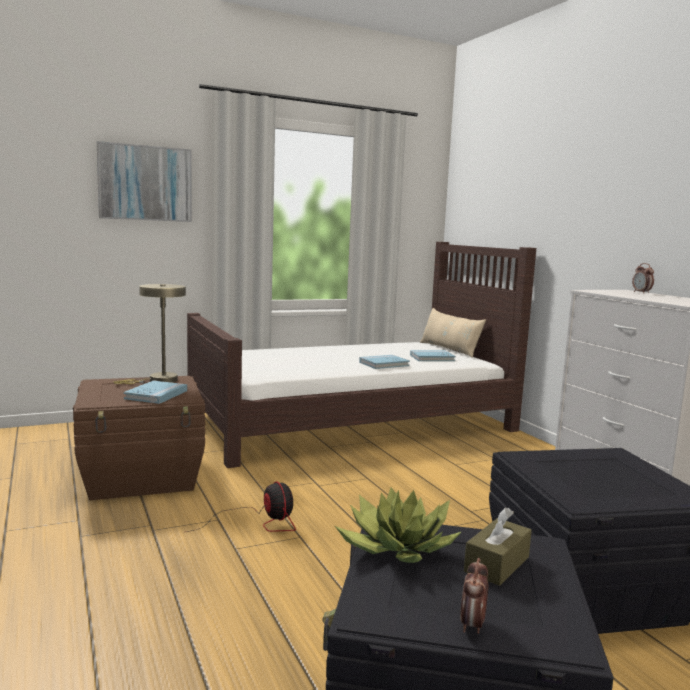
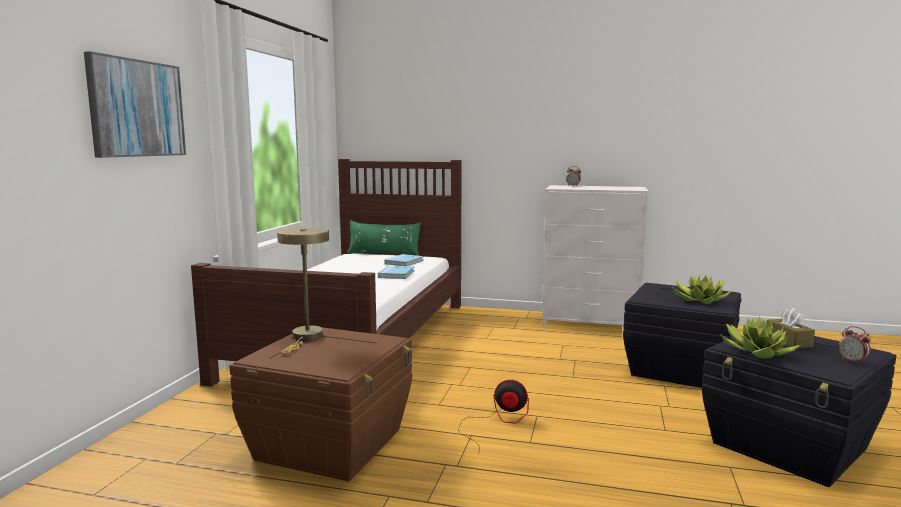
camera: 50 degrees left, 0 degrees up
blue book [123,380,187,404] -> none
beige pillow [420,308,486,358] -> green pillow [347,220,421,256]
none -> potted plant [673,275,731,304]

